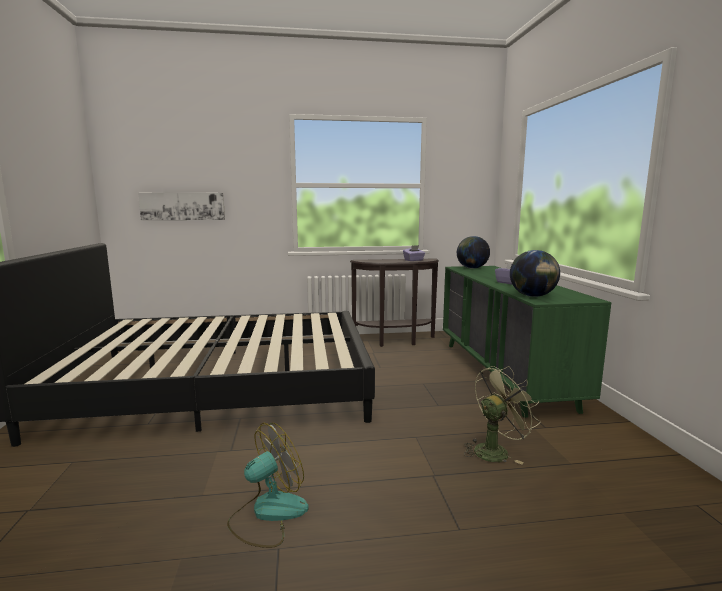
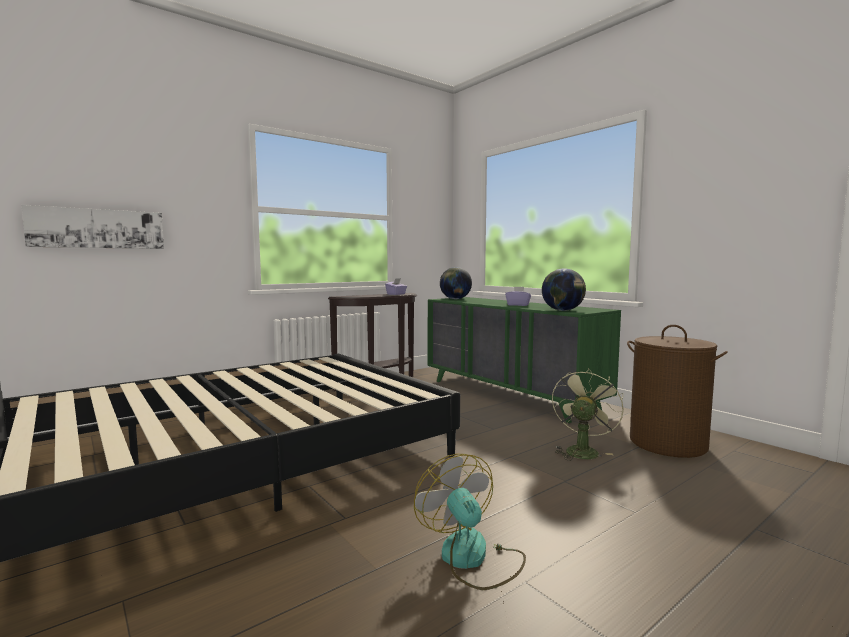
camera: 30 degrees left, 5 degrees down
fan [227,423,309,548] -> fan turned 45 degrees counterclockwise [414,454,526,590]
none -> brown laundry basket [627,325,728,458]

